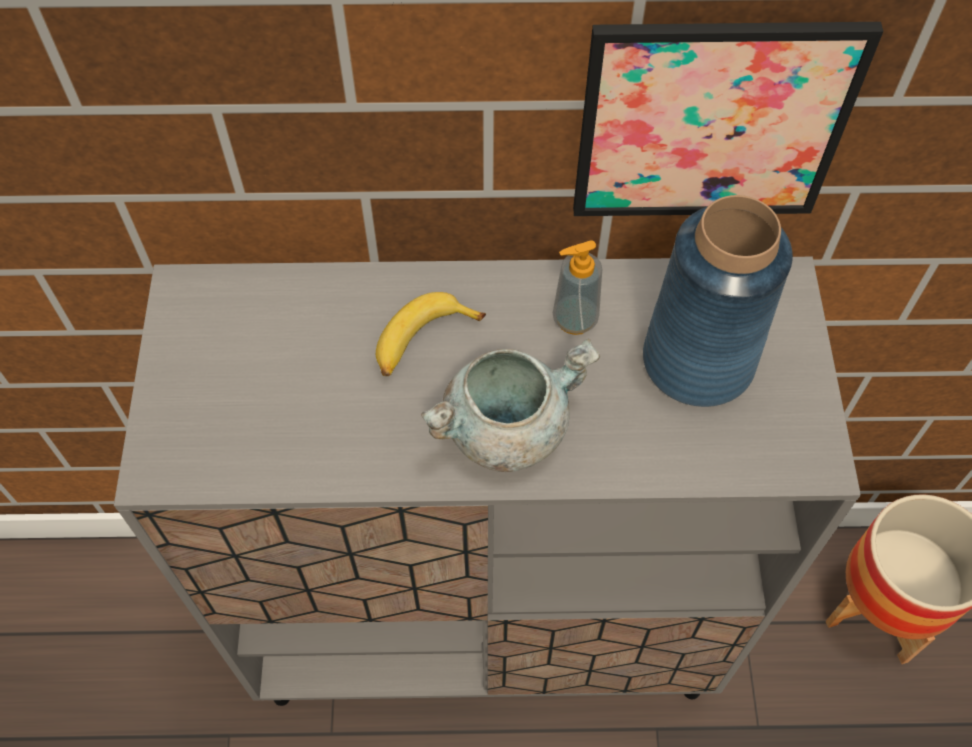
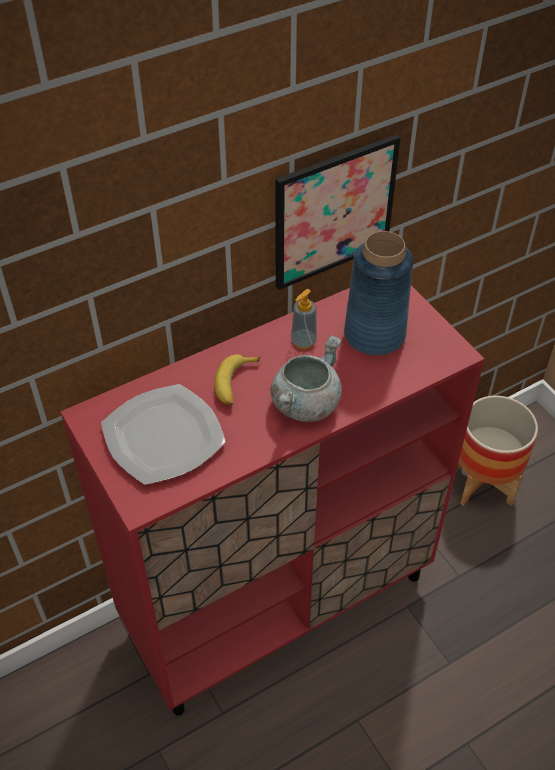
camera: 30 degrees left, 10 degrees down
grey cabinet [114,257,861,706] -> red cabinet [60,285,484,716]
none -> plate [101,384,226,485]

